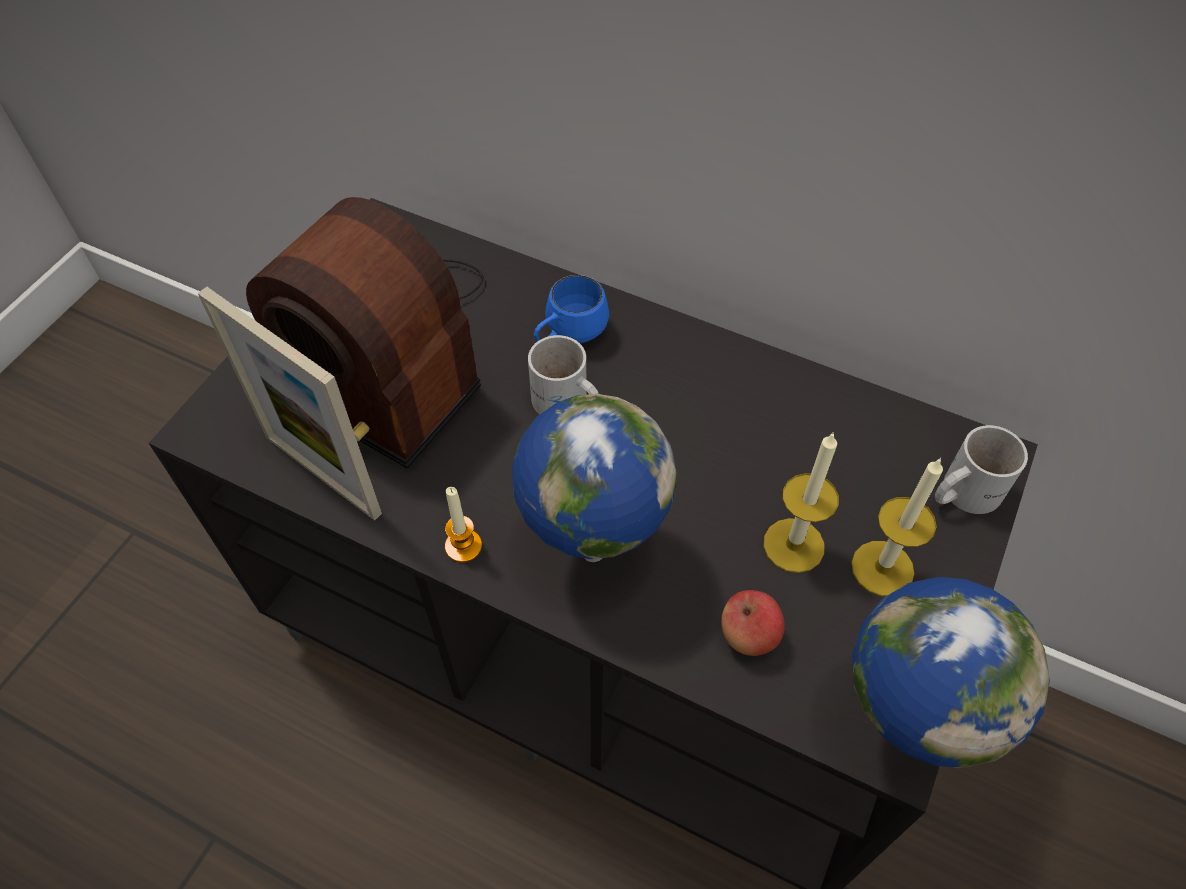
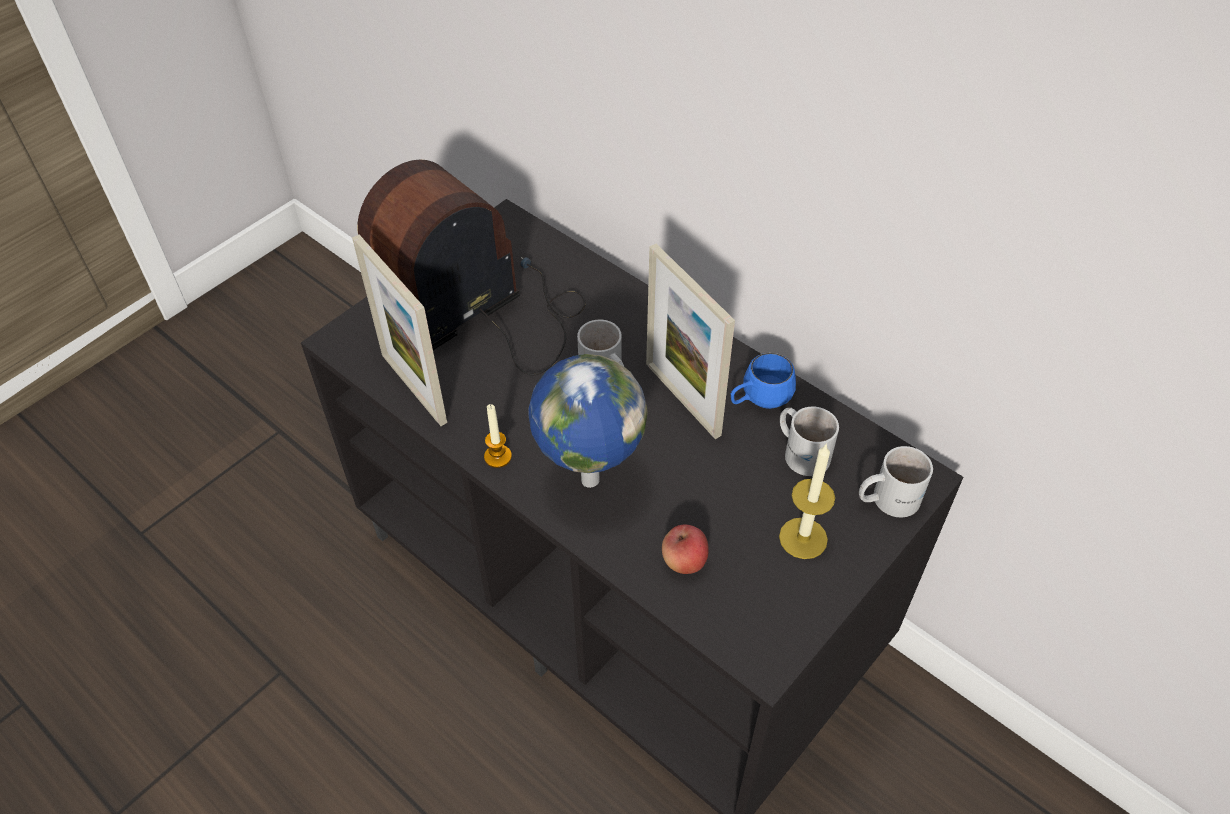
camera: 15 degrees right, 5 degrees down
radio [246,197,484,469] -> radio turned 90 degrees clockwise [357,159,586,375]
blue mug [534,275,609,343] -> blue mug moved to [731,353,796,409]
candle [764,432,839,573] -> none
globe [852,577,1050,768] -> none
none -> picture frame [646,244,735,439]
none -> white mug [780,407,839,476]

